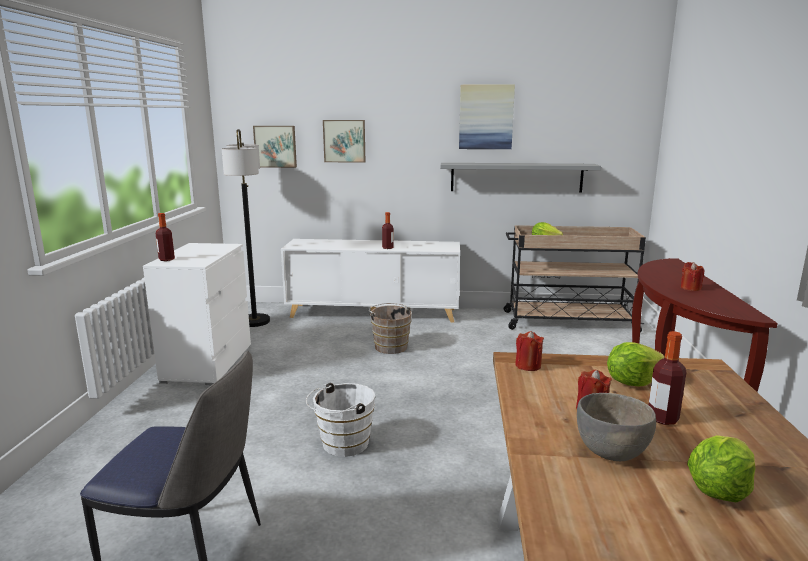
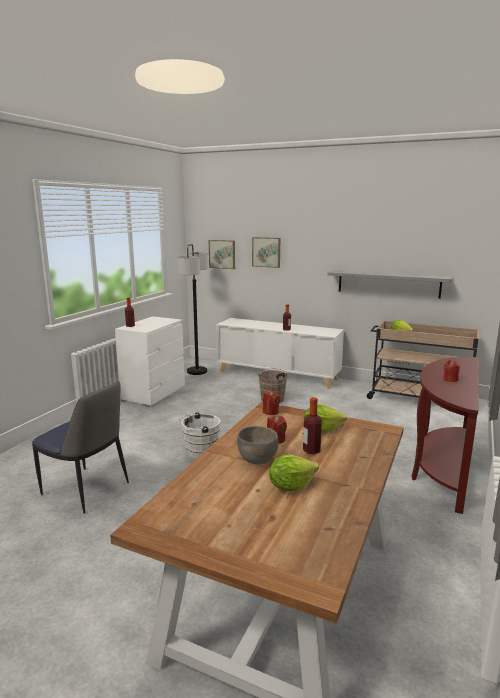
camera: 20 degrees right, 0 degrees up
picture [459,84,515,149] -> none

